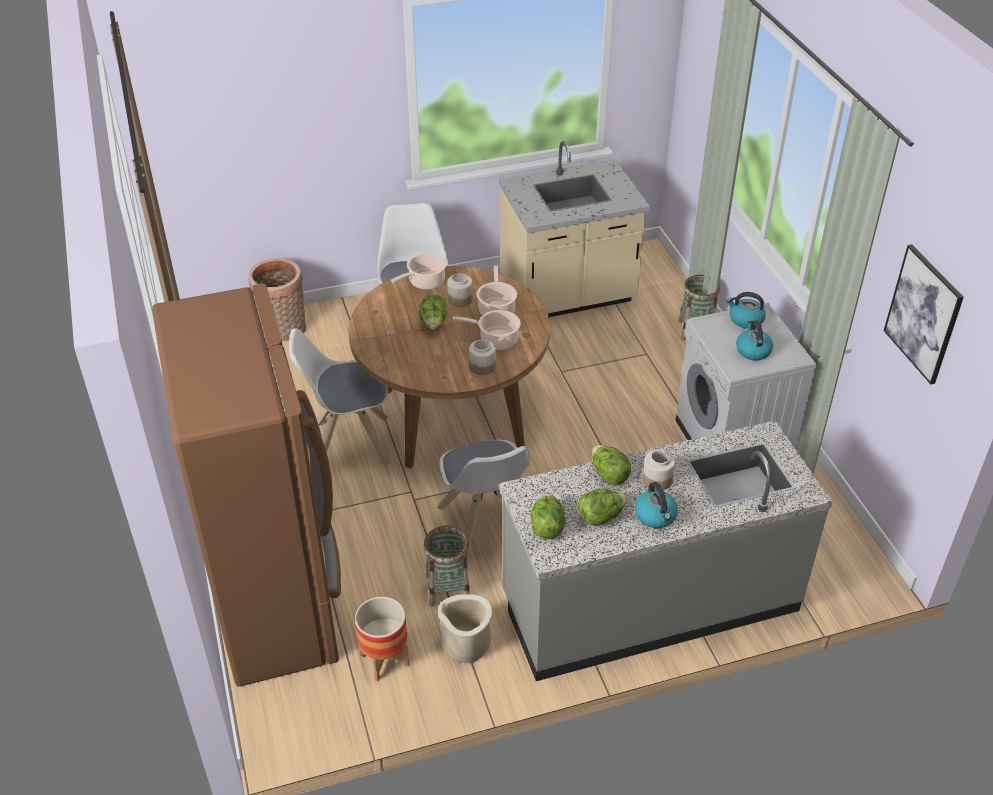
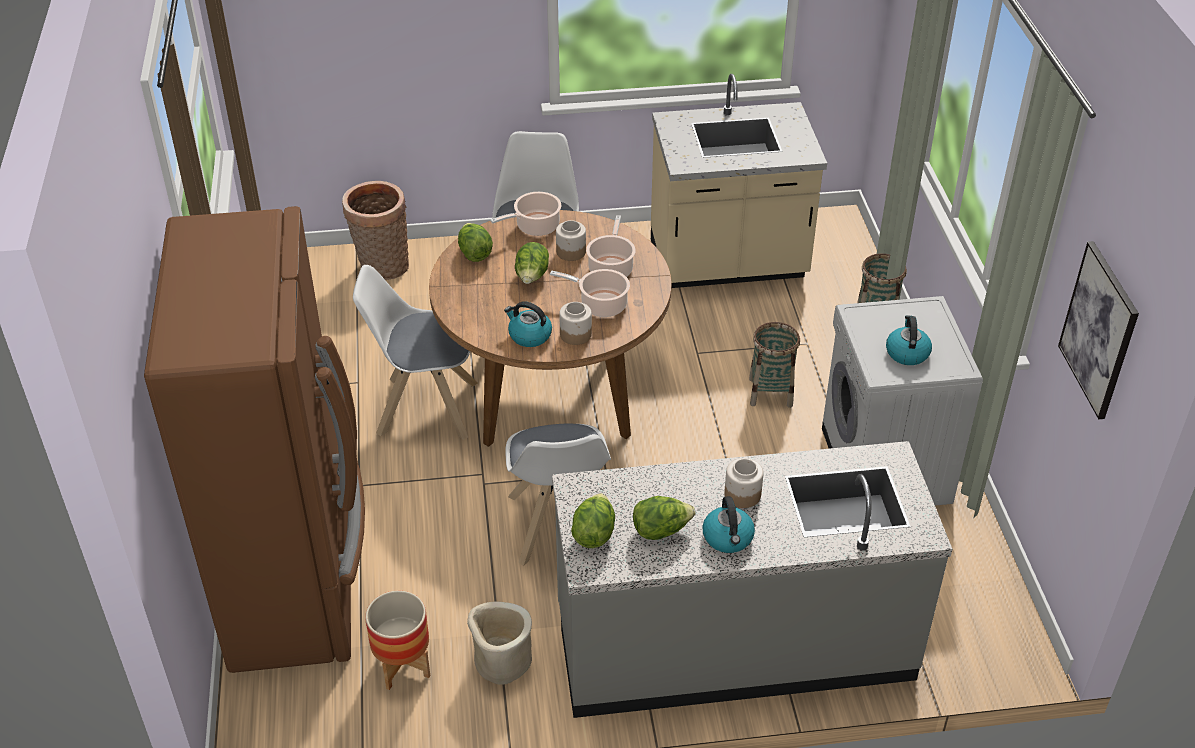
camera: 10 degrees right, 0 degrees up
basket [424,526,470,607] -> basket moved to [749,322,800,408]
lettuce [592,445,631,485] -> lettuce moved to [458,223,493,262]
kettle [726,292,766,329] -> kettle moved to [504,301,552,347]

